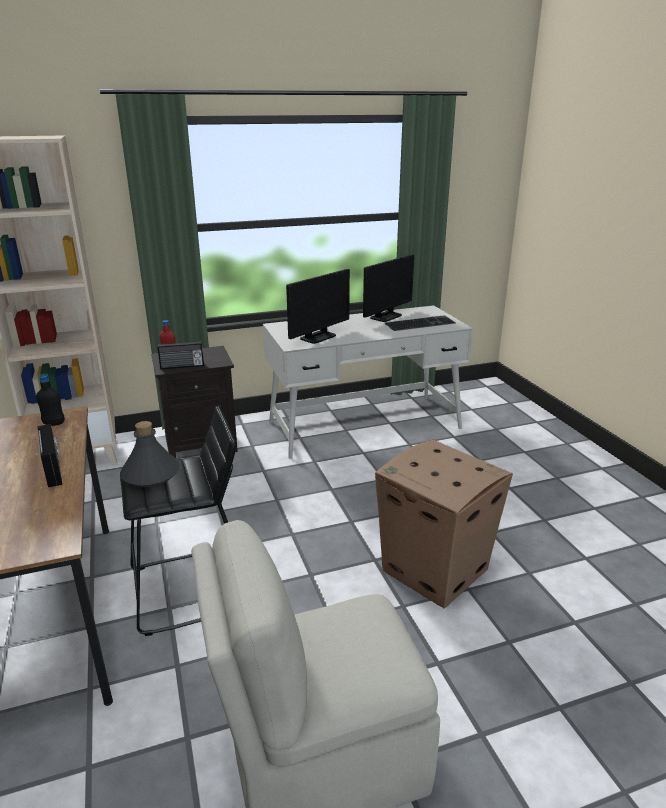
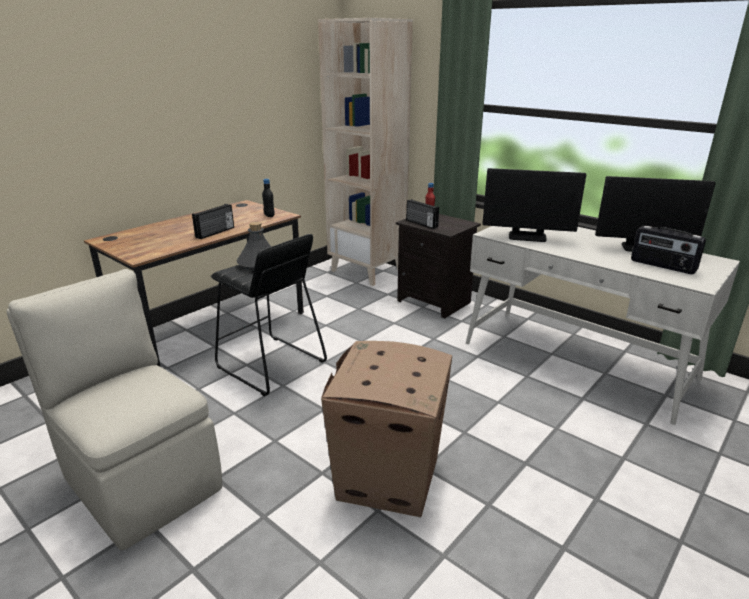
camera: 60 degrees right, 0 degrees up
keyboard [385,315,455,331] -> radio [631,226,706,274]

